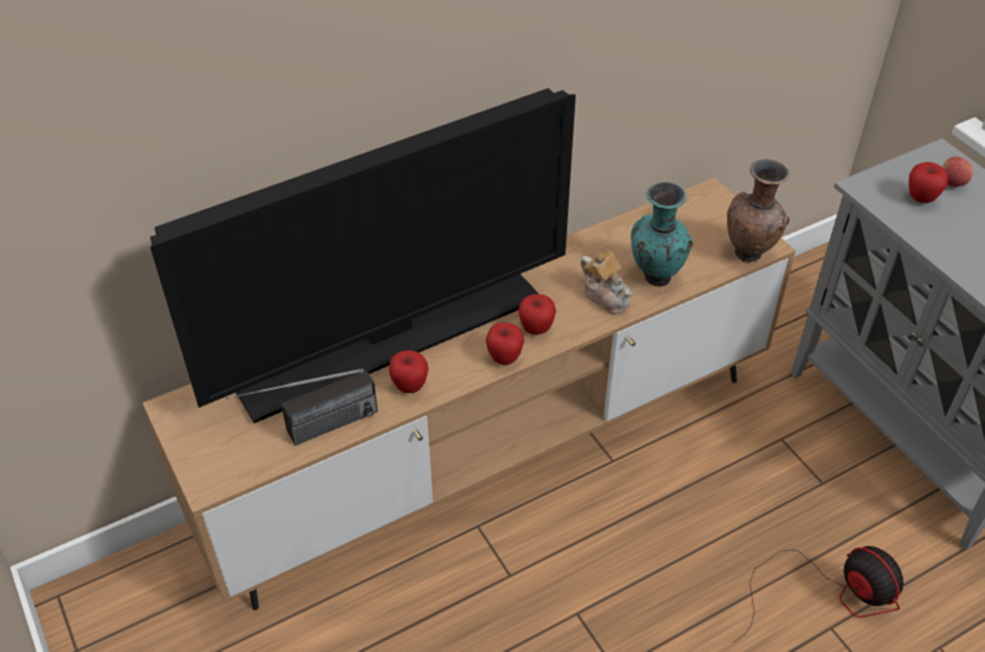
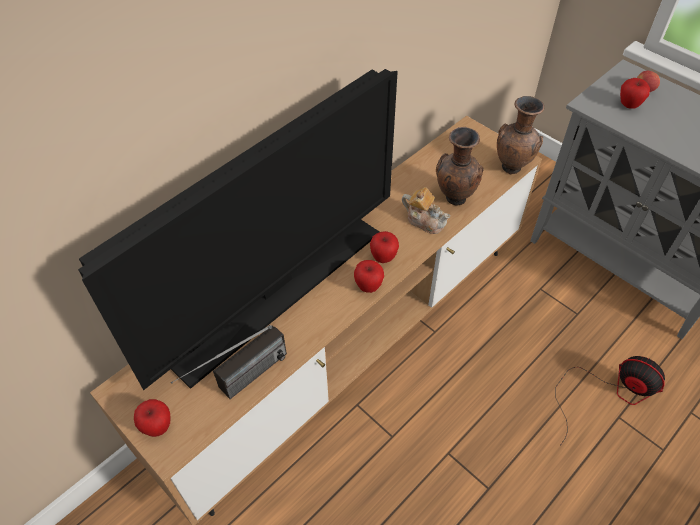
camera: 15 degrees left, 5 degrees up
apple [389,350,428,393] -> apple moved to [134,399,171,437]
turquoise vase [631,182,693,286] -> brown vase [436,127,483,205]

